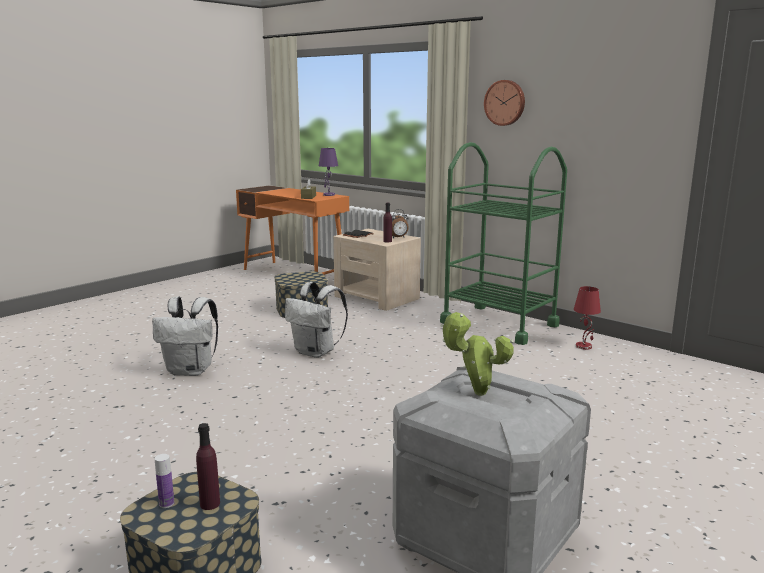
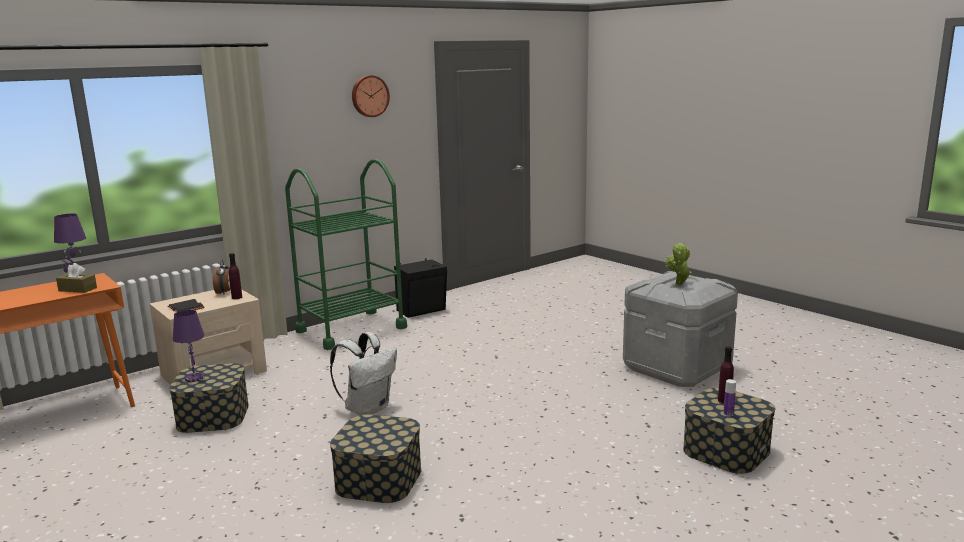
camera: 80 degrees left, 0 degrees up
white backpack [152,296,218,376] -> storage box [330,414,421,503]
wall clock [484,80,525,126] -> wall clock moved to [352,75,390,117]
red table lamp [574,286,601,350] -> black speaker [394,258,447,318]
none -> purple table lamp [173,310,204,382]

